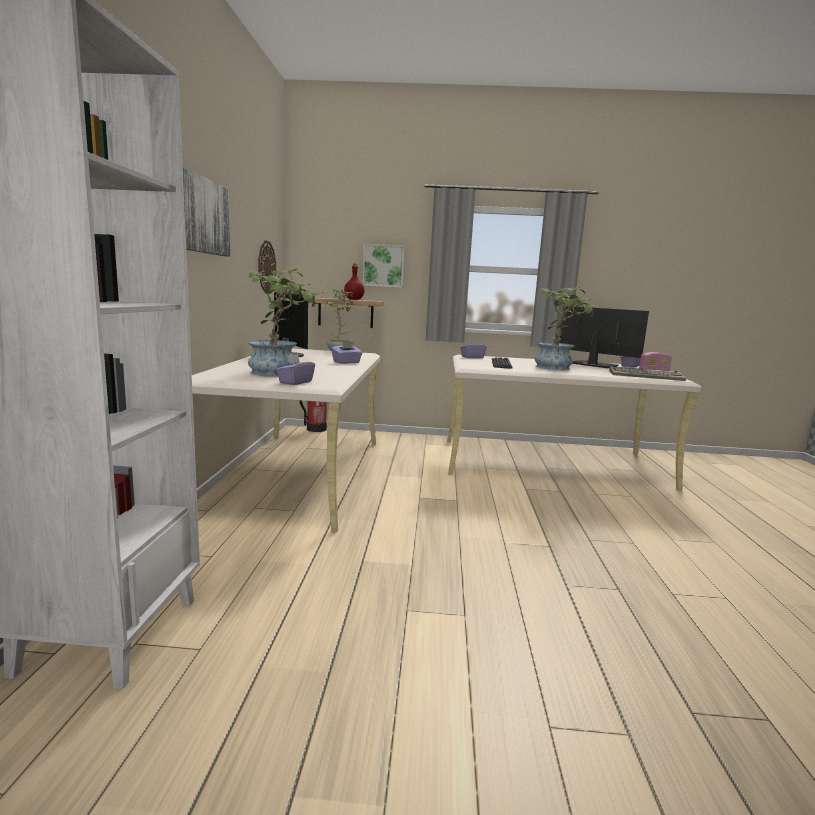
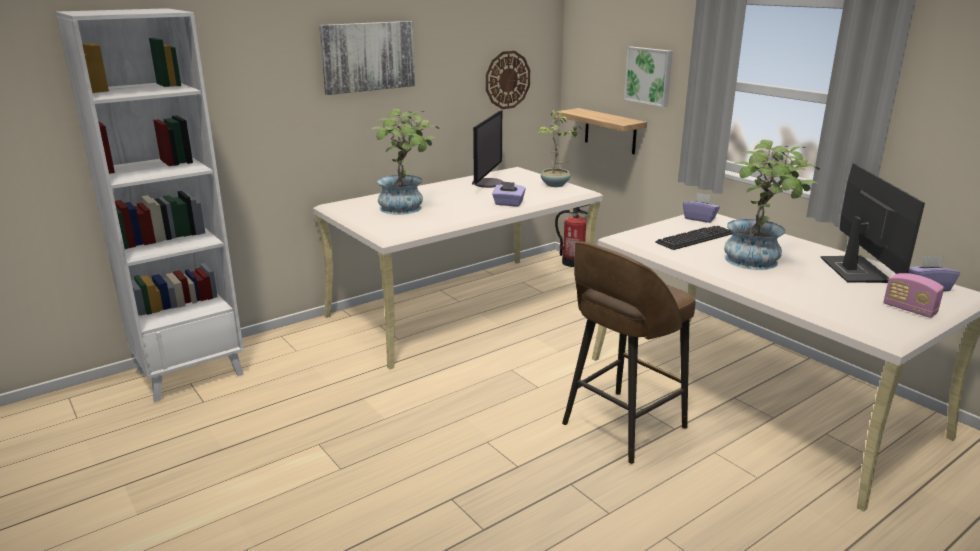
camera: 50 degrees right, 10 degrees up
purple tissue box [276,354,315,385] -> none
red bottle [344,264,365,300] -> none
keyboard [609,366,686,381] -> none
none -> brown stool [562,241,696,464]

